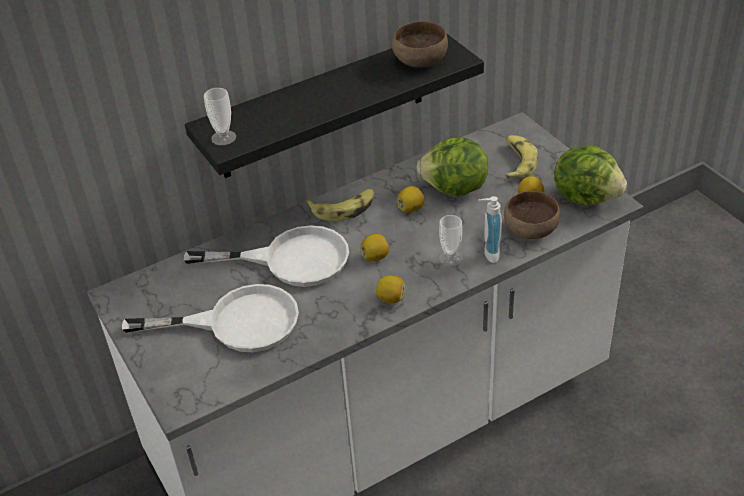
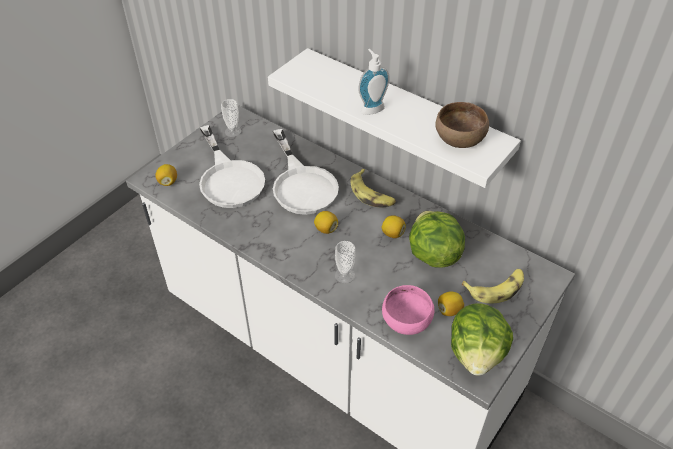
camera: 65 degrees right, 5 degrees up
black shelf [185,33,484,178] -> white shelf [268,48,521,188]
cup [204,88,236,145] -> cup moved to [221,99,241,137]
lemon [376,275,405,303] -> lemon moved to [155,164,177,186]
soap dispenser [479,196,502,263] -> soap dispenser moved to [358,49,390,115]
brown bowl [504,191,560,239] -> pink bowl [382,285,434,335]

